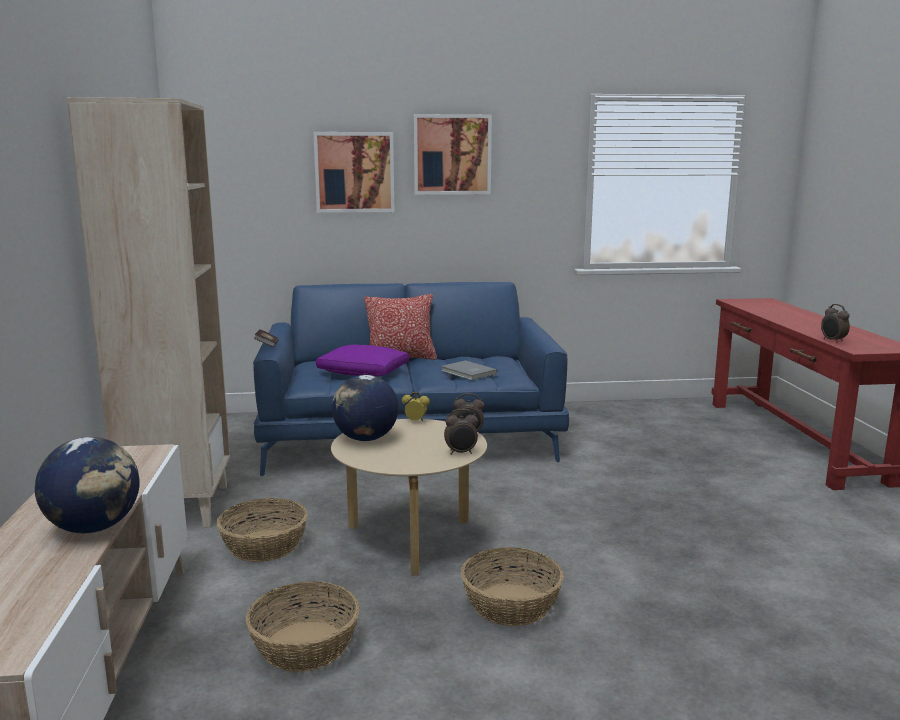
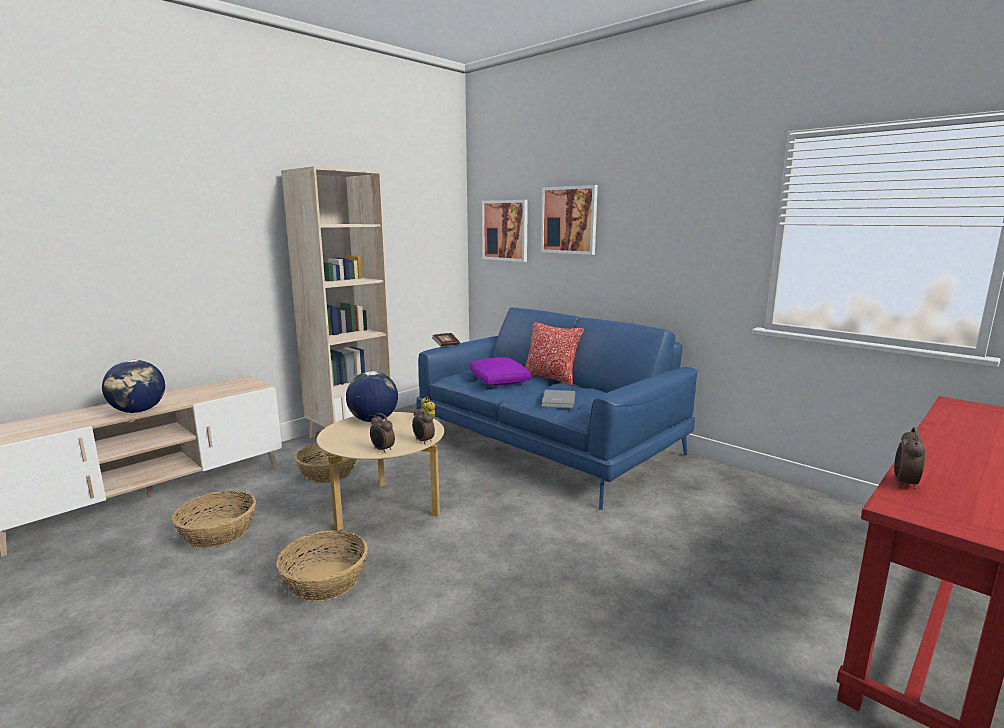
camera: 50 degrees right, 0 degrees up
picture [413,114,492,195] -> picture moved to [482,200,528,262]

